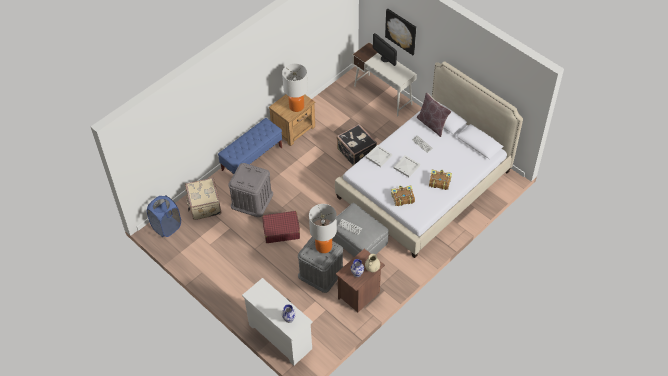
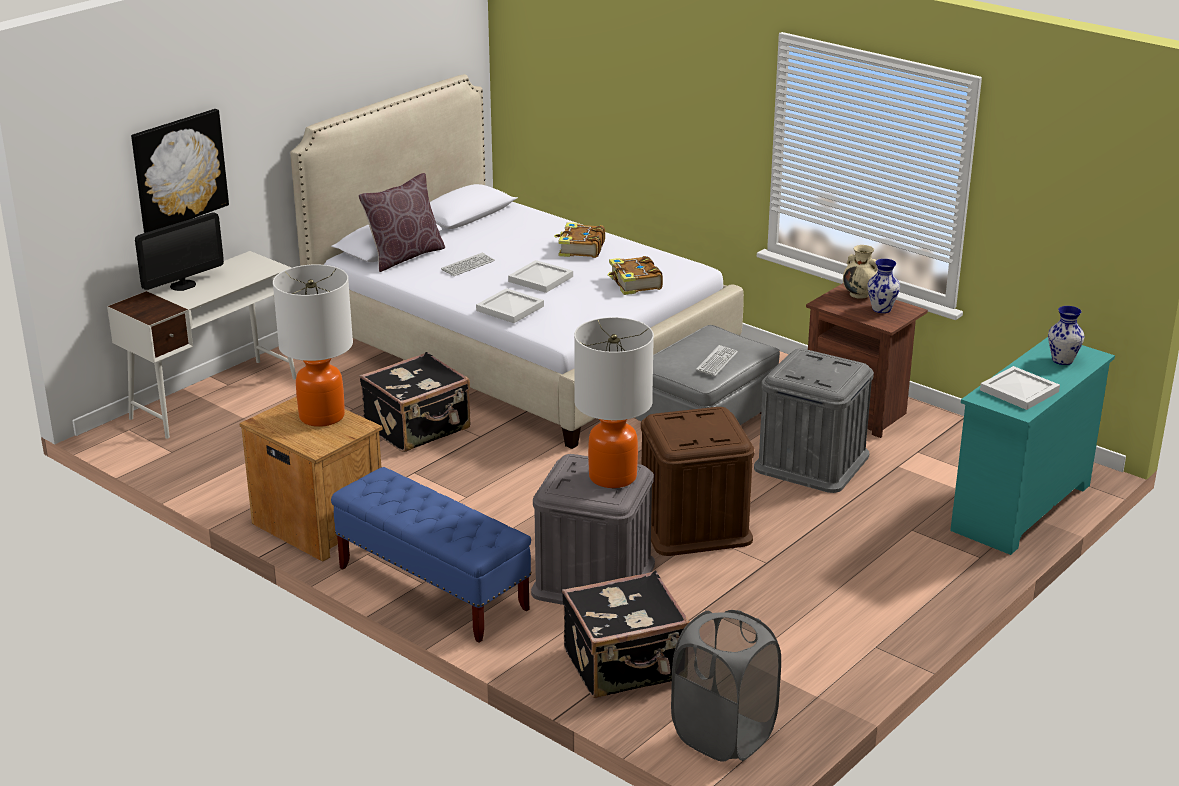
camera: 95 degrees left, 25 degrees down
blue laundry basket [147,195,181,237] -> grey laundry basket [671,610,781,762]
beige suitcase [185,178,222,220] -> black suitcase [562,571,690,698]
white dresser [242,278,313,365] -> turquoise dresser [950,337,1115,555]
red suitcase [262,211,300,243] -> brown storage box [641,407,755,556]
table lamp [309,204,337,253] -> table lamp moved to [574,317,654,488]
none -> white tray [980,366,1060,410]

